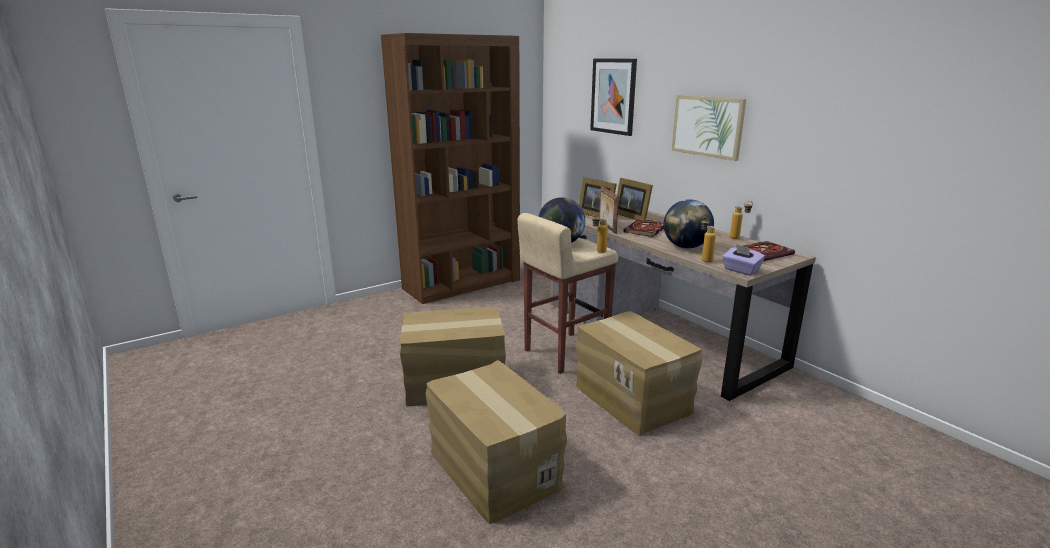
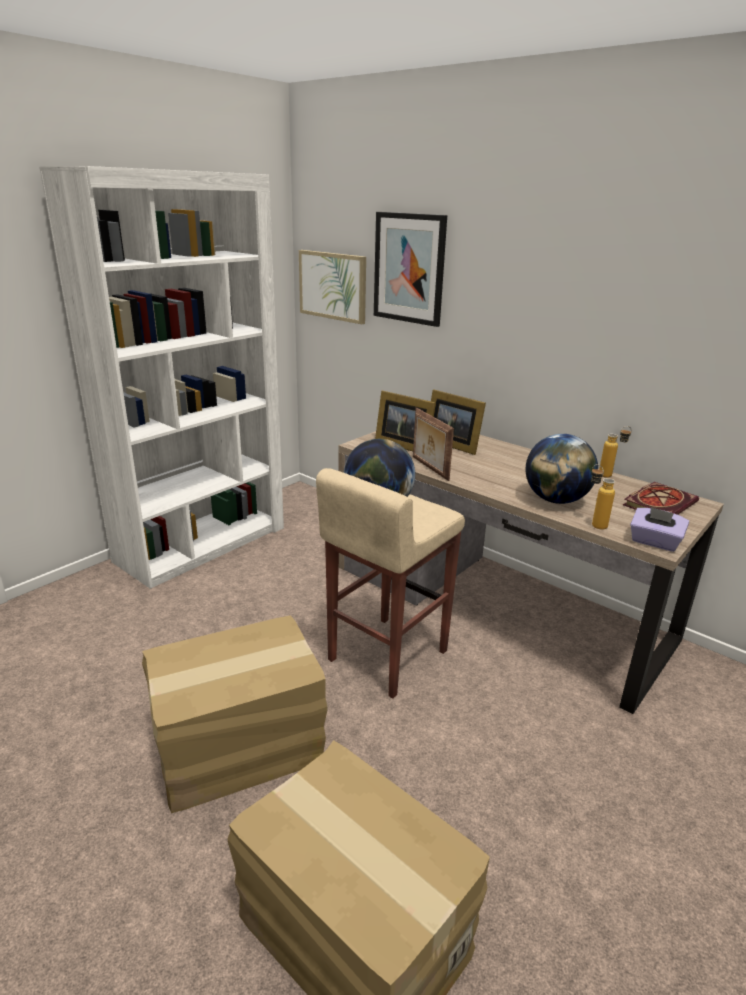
camera: 15 degrees left, 5 degrees up
brown bookcase [381,33,520,304] -> white bookcase [39,166,284,589]
cardboard box [576,311,702,436] -> none
bottle [592,214,608,253] -> none
book [623,219,664,237] -> none
picture [672,95,746,161] -> picture moved to [299,250,366,324]

